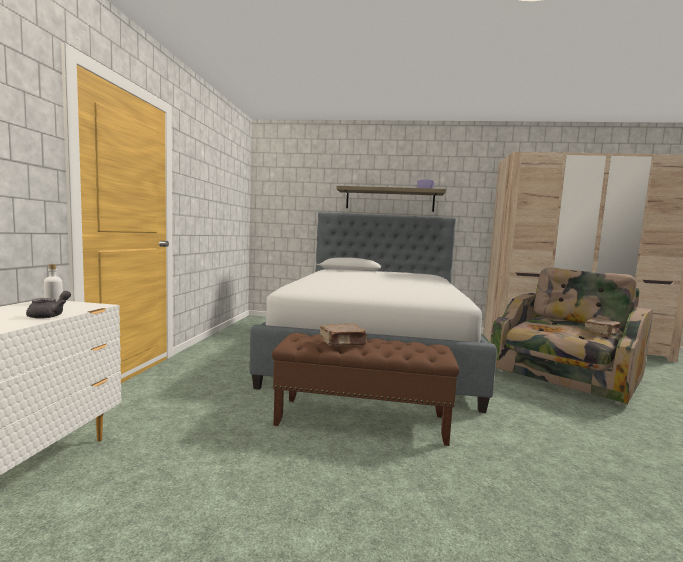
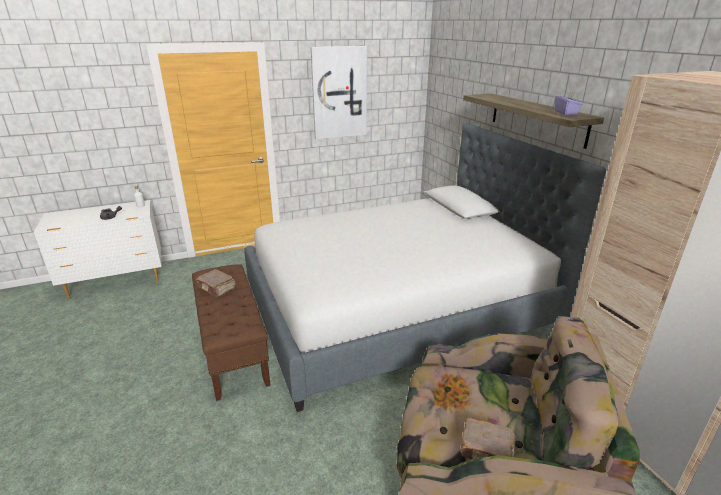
camera: 60 degrees right, 20 degrees up
none -> picture [311,46,367,139]

